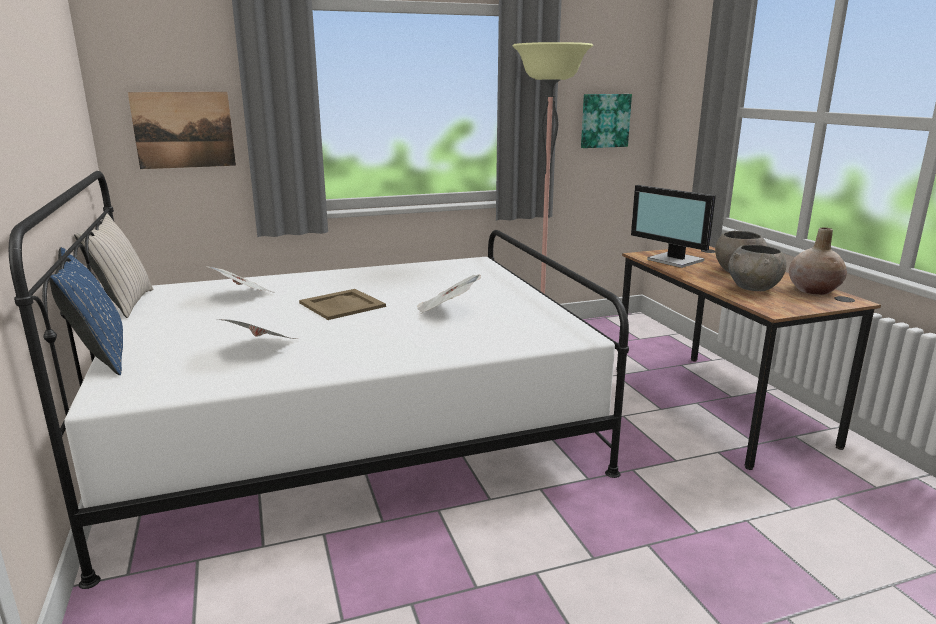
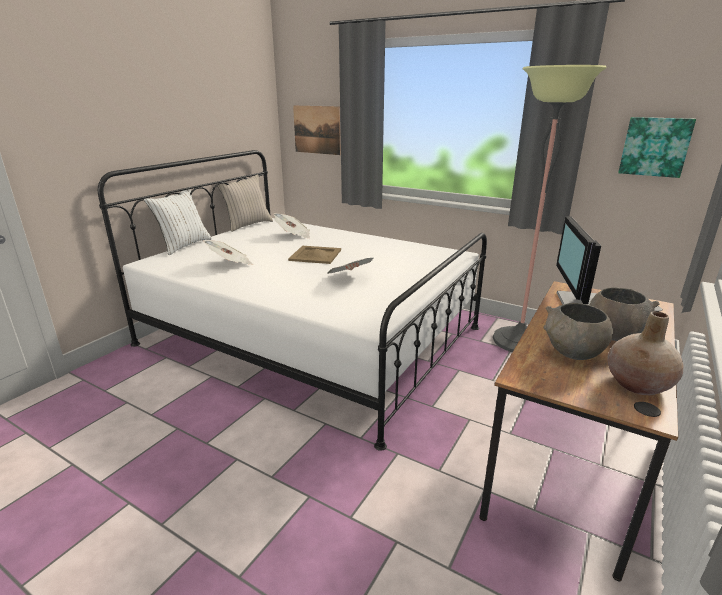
camera: 50 degrees right, 5 degrees up
blue pillow [49,247,123,376] -> white pillow [144,189,212,255]

